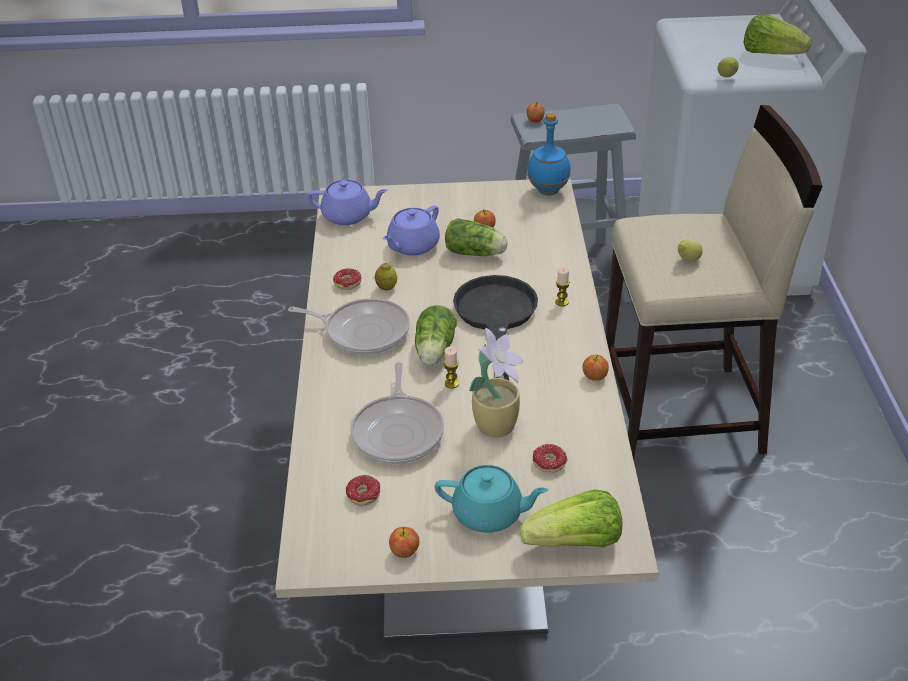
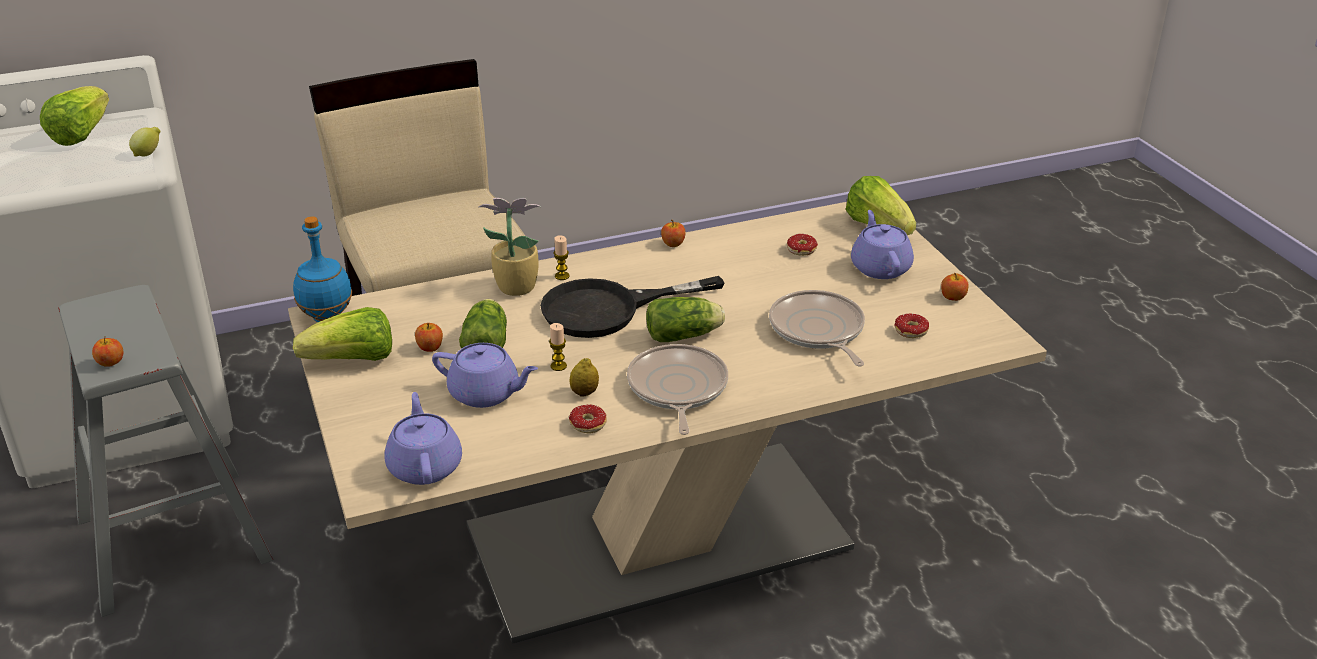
camera: 110 degrees left, 5 degrees down
frying pan [350,362,444,464] -> frying pan turned 90 degrees counterclockwise [769,290,865,366]
turquoise teapot [435,465,548,533] -> purple teapot [851,210,914,279]
candle [444,346,459,389] -> candle moved to [549,323,567,371]
potted plant [469,328,523,438] -> potted plant moved to [478,198,541,296]
lemon [678,239,703,261] -> none
none -> lettuce [293,307,392,361]

